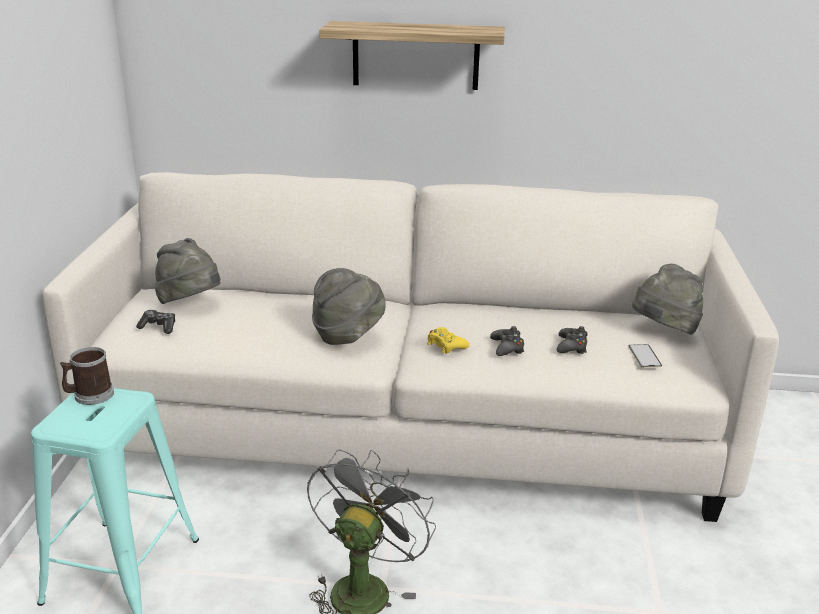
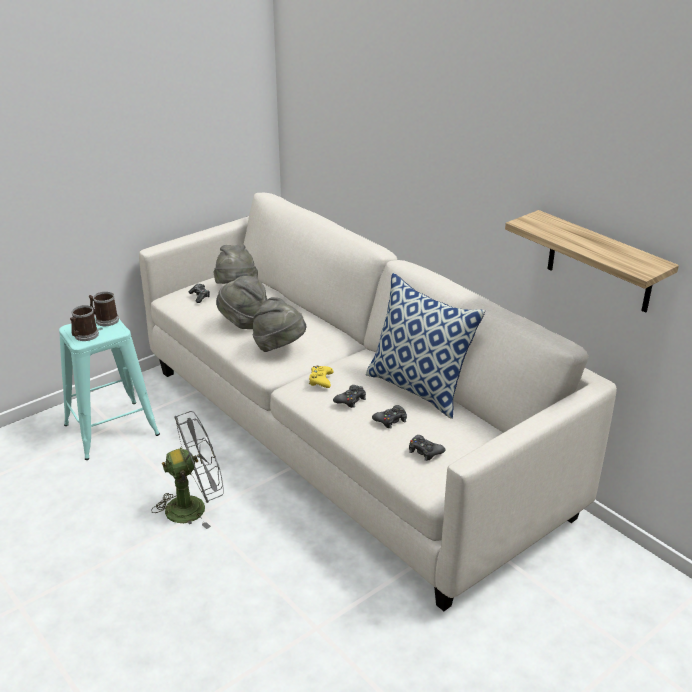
camera: 45 degrees right, 5 degrees up
shelf [319,21,505,90] -> shelf moved to [505,210,679,313]
phone [628,344,662,368] -> black game controller [409,435,446,461]
grey hat [632,264,703,335] -> grey hat moved to [216,276,267,329]
none -> mug [70,305,99,341]
none -> pillow [366,273,485,419]

